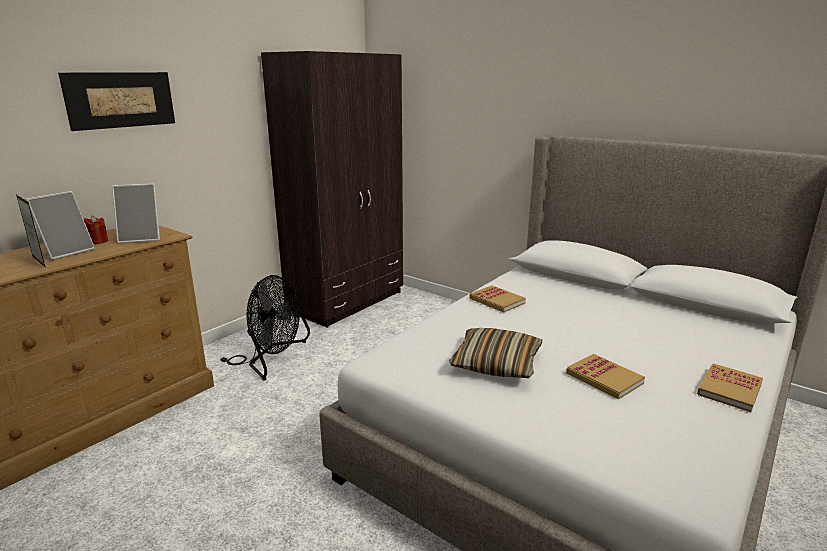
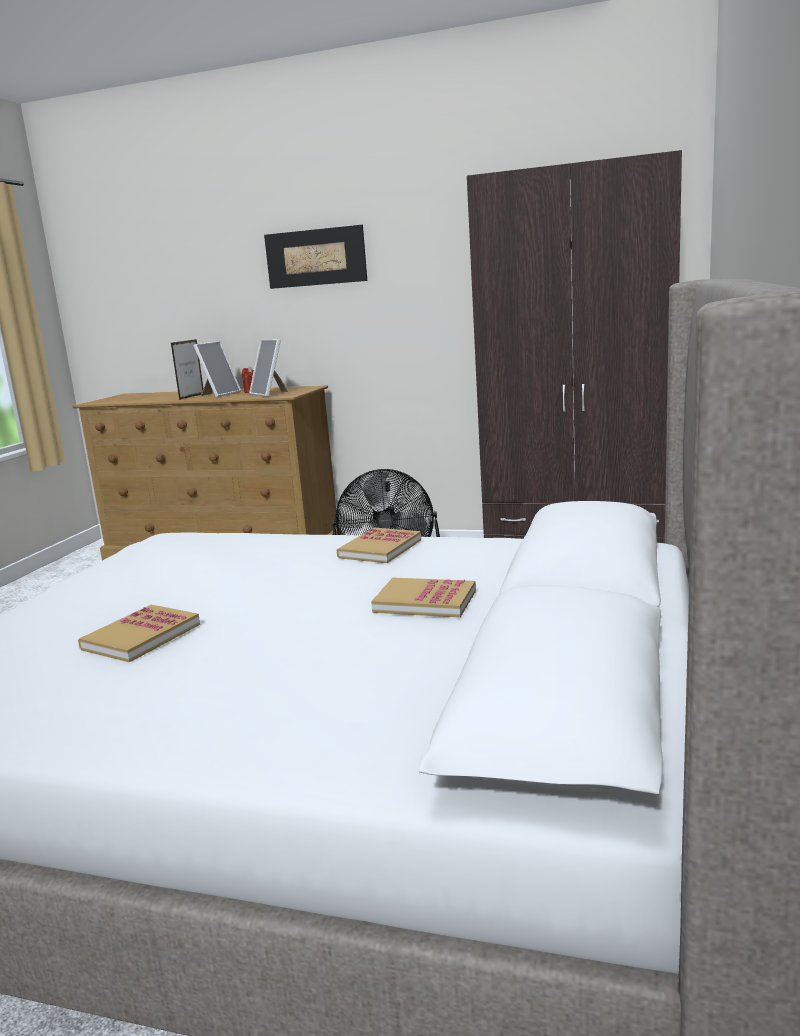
camera: 70 degrees right, 5 degrees down
picture frame [25,191,95,260] -> picture frame turned 75 degrees counterclockwise [194,341,241,397]
pillow [449,328,542,378] -> none
book [697,363,763,412] -> book moved to [371,578,476,618]

